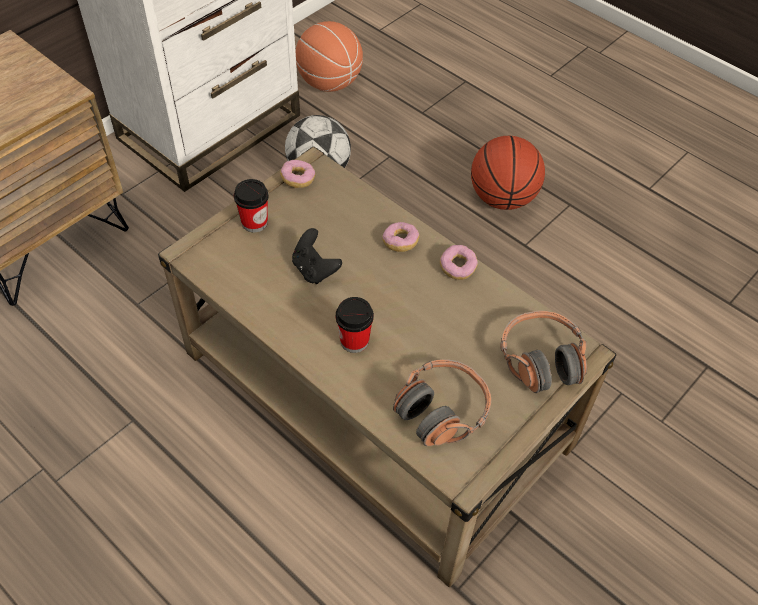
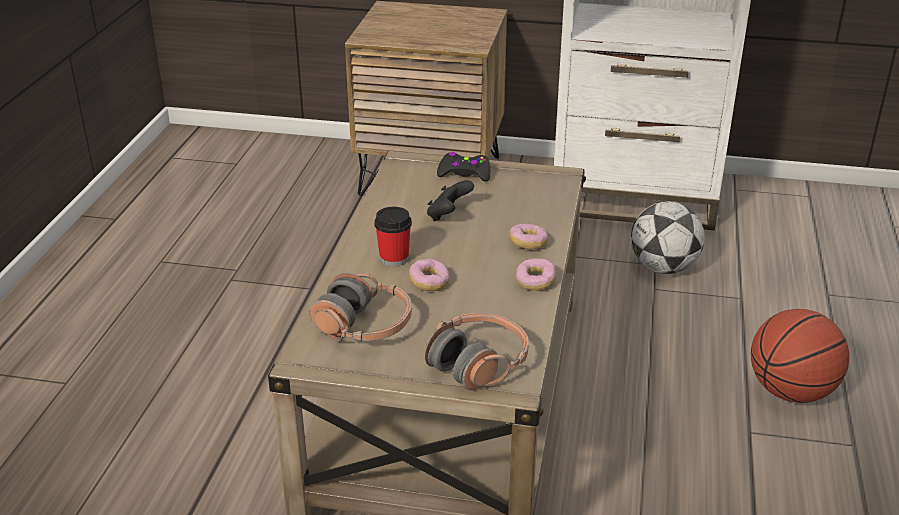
camera: 60 degrees right, 20 degrees down
cup [234,179,269,232] -> black game controller [437,152,490,181]
donut [280,160,315,188] -> donut moved to [409,259,450,291]
basketball [296,21,363,92] -> none

